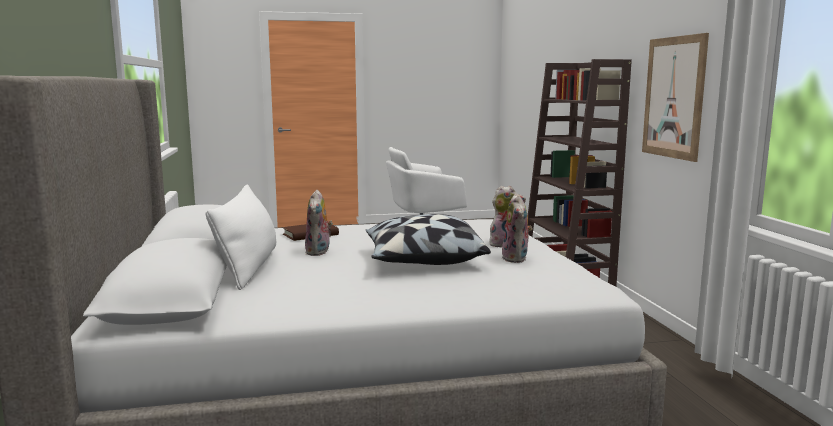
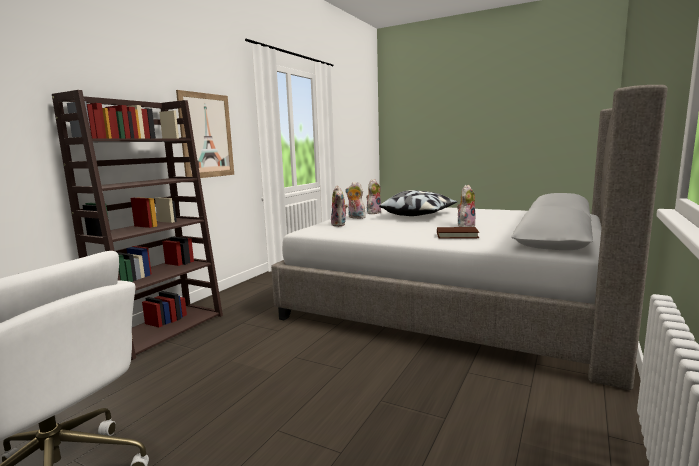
camera: 140 degrees left, 0 degrees up
white pillow [206,185,276,290] -> none
none -> plush toy [331,186,348,227]

